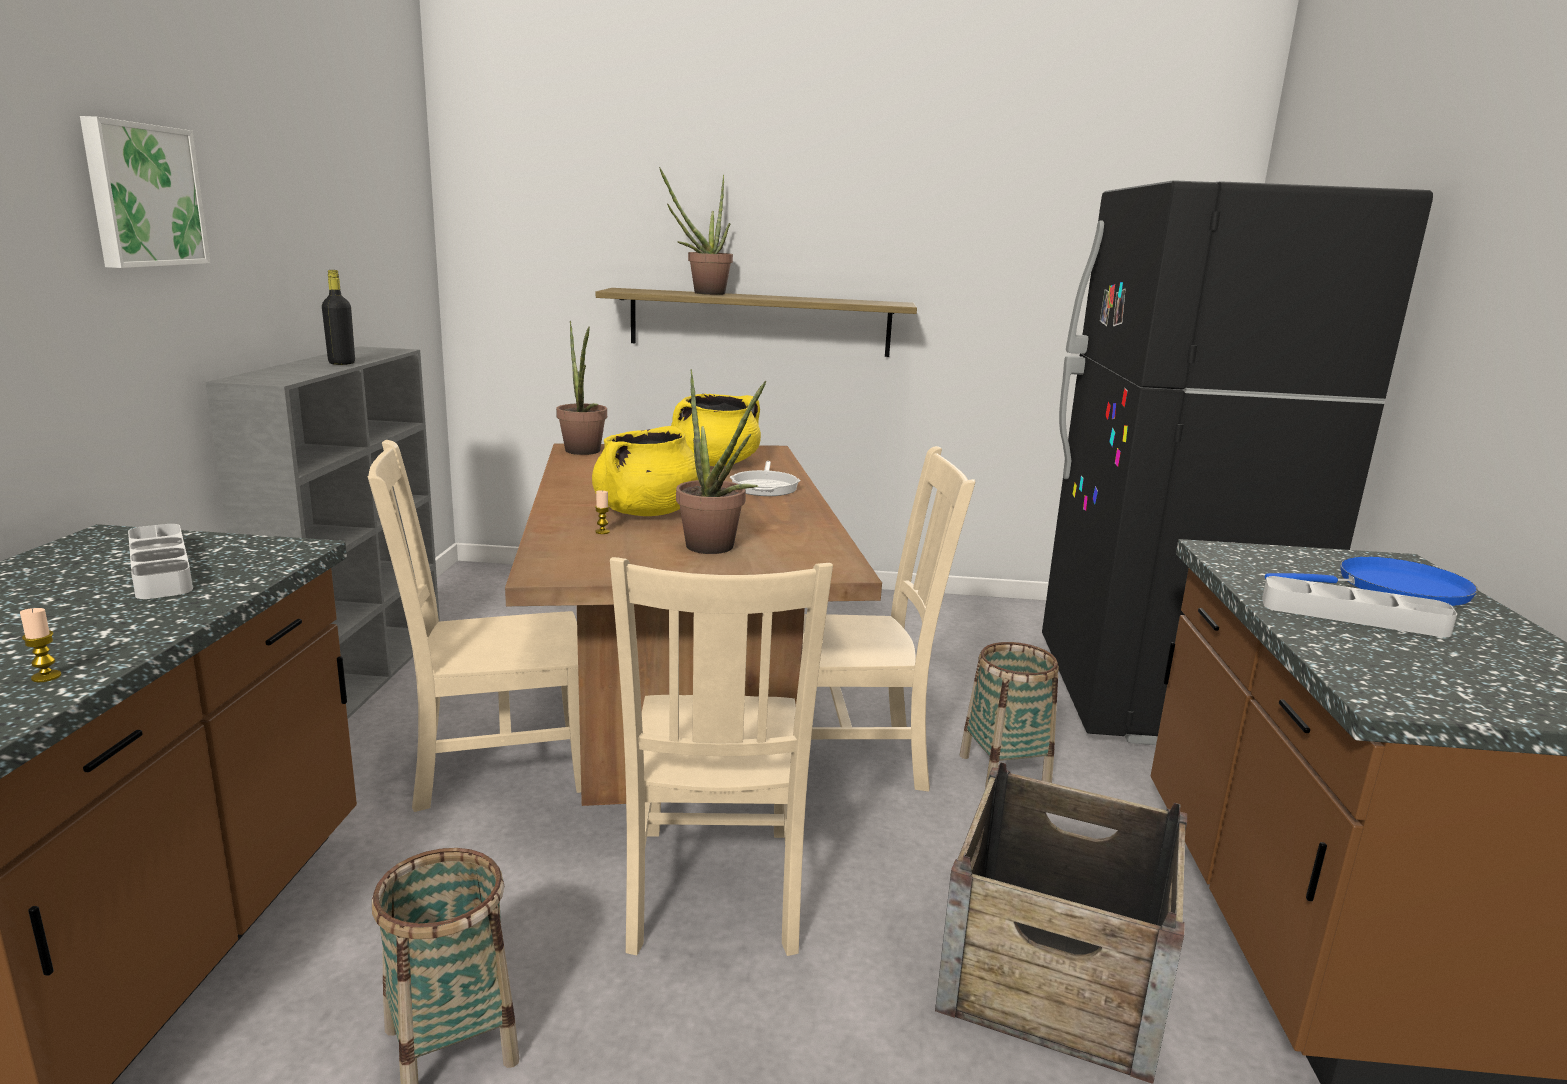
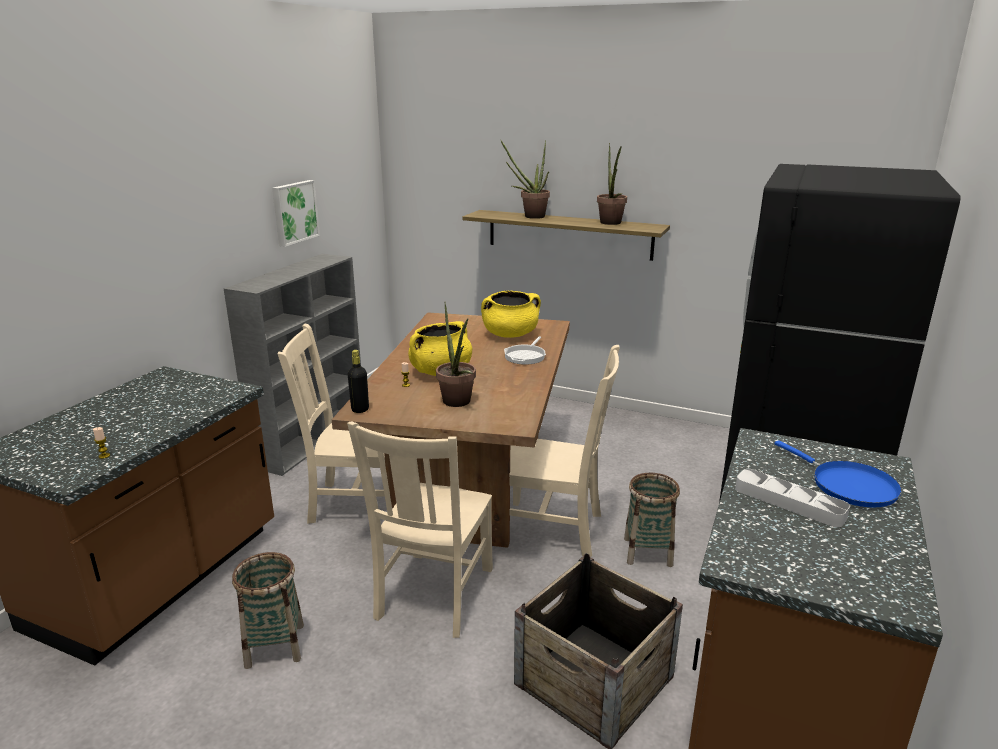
camera: 20 degrees right, 5 degrees up
picture [80,116,210,268] -> picture moved to [272,180,320,247]
grey tray [128,524,193,599] -> none
black bottle [322,270,355,365] -> black bottle moved to [348,350,369,413]
potted plant [556,321,607,455] -> potted plant moved to [597,143,627,225]
blue frying pan [1265,557,1478,606] -> blue frying pan turned 45 degrees clockwise [775,440,902,508]

